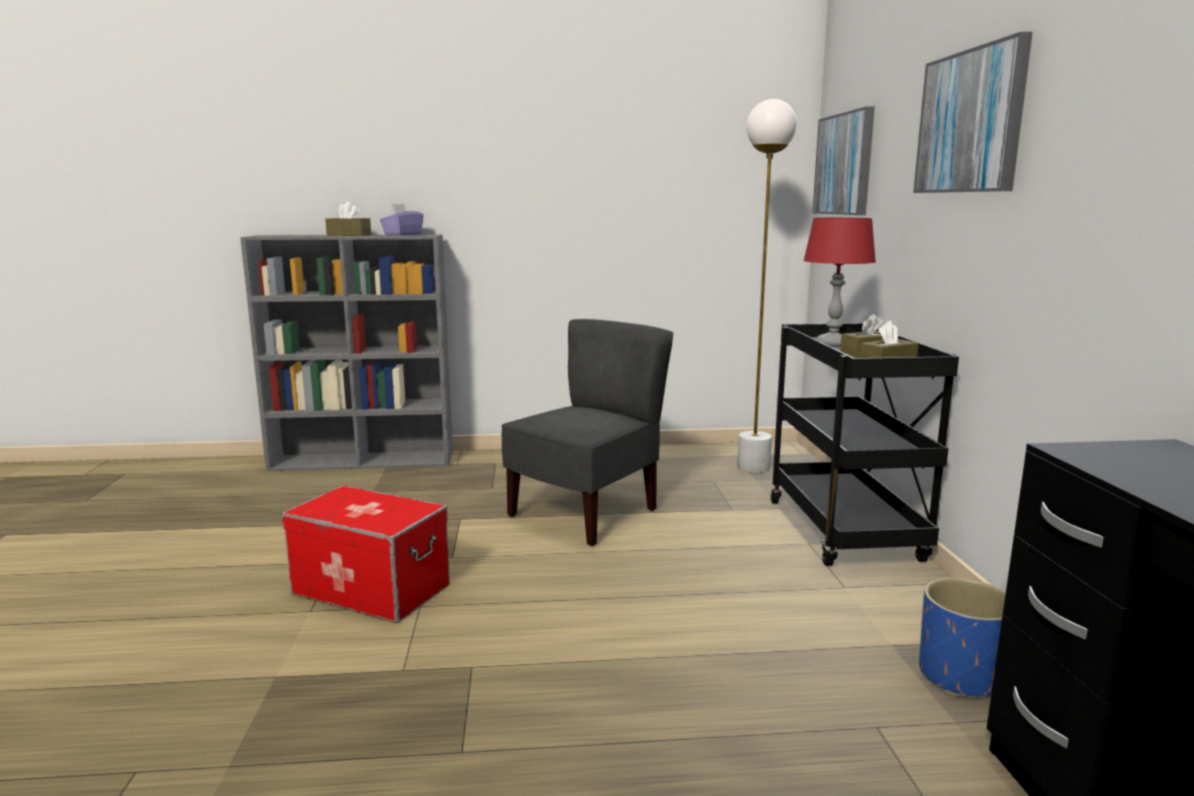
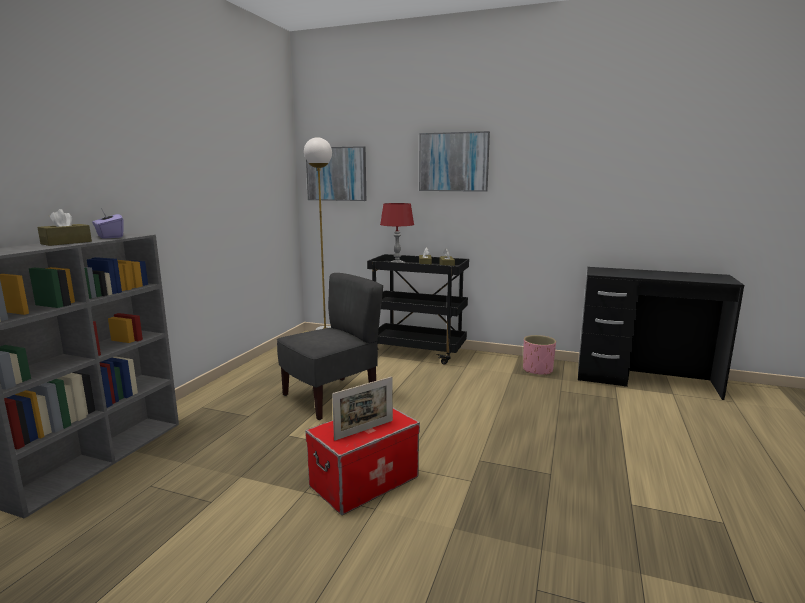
camera: 65 degrees left, 0 degrees up
grey chair [501,319,673,546] -> grey chair turned 75 degrees clockwise [277,273,383,420]
blue planter [919,578,1006,697] -> pink planter [523,335,556,376]
none -> picture frame [332,377,393,441]

